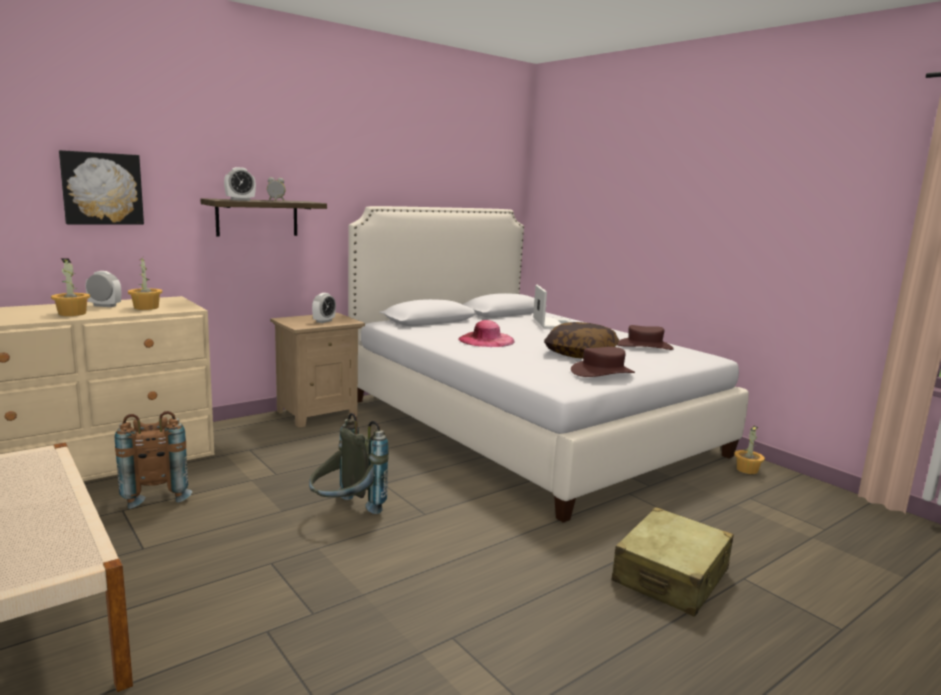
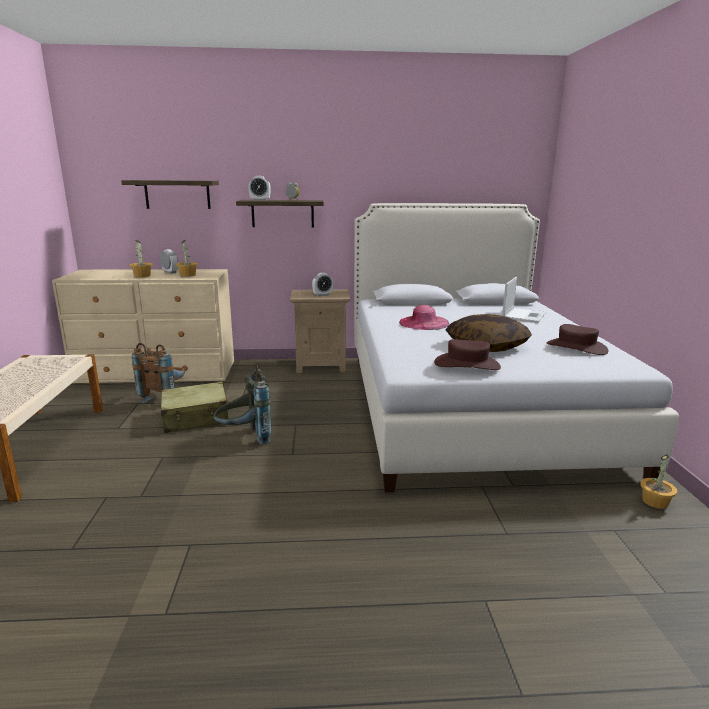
camera: 35 degrees right, 5 degrees up
picture [59,150,144,225] -> shelf [121,180,219,209]
beige suitcase [612,507,734,617] -> beige suitcase moved to [161,381,229,433]

